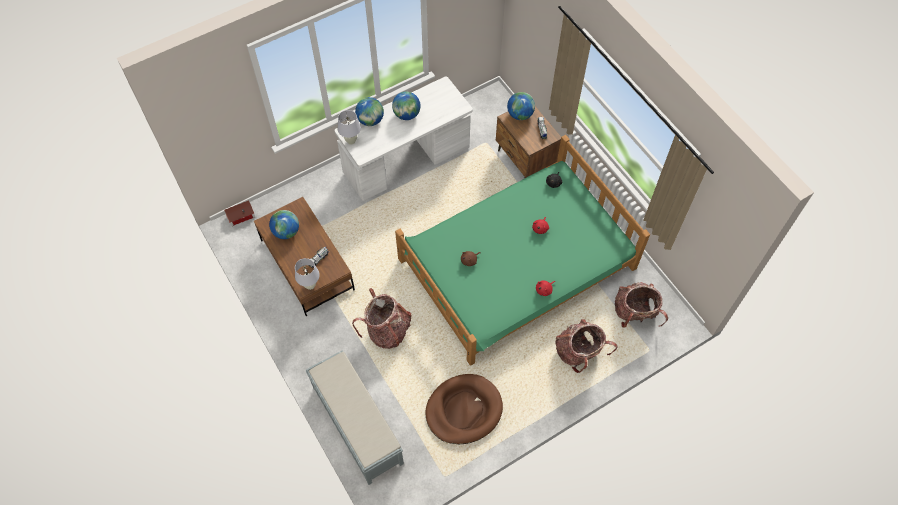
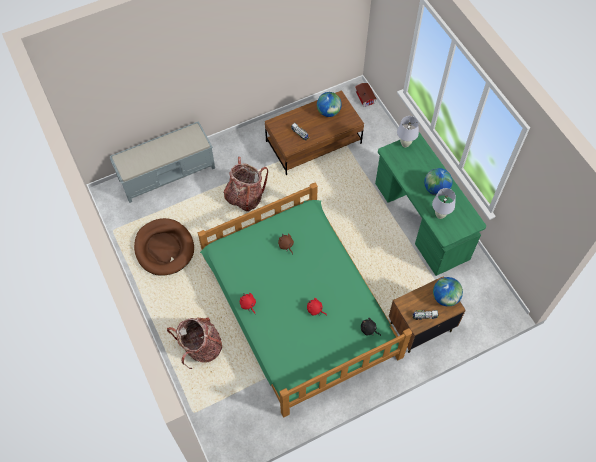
camera: 95 degrees right, 0 degrees up
white table lamp [295,258,320,290] -> white table lamp moved to [432,188,456,219]
white desk [335,76,473,201] -> green desk [375,133,486,276]
globe [355,97,384,126] -> none
backpack [615,282,668,327] -> none

